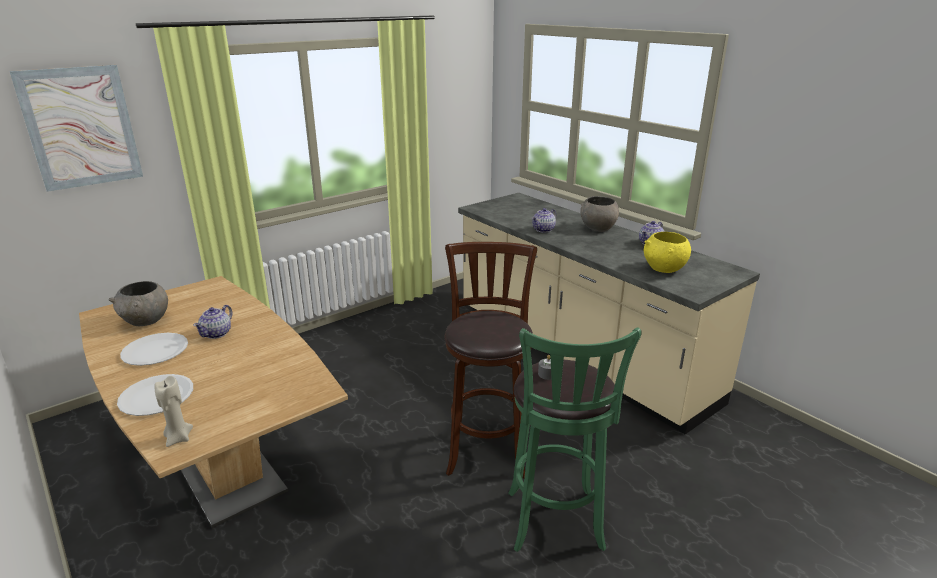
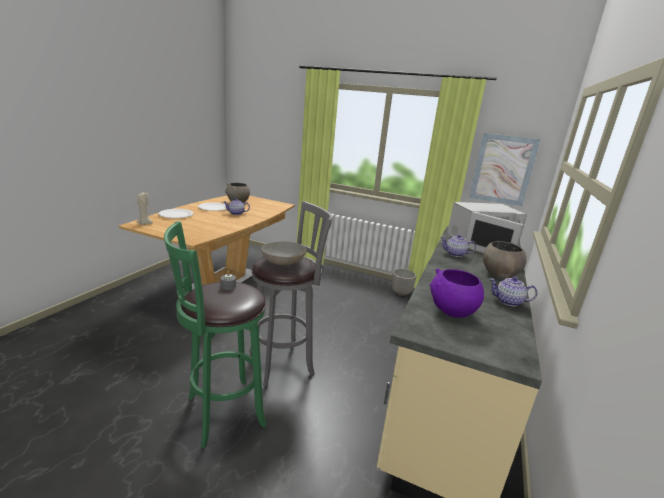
camera: 60 degrees right, 5 degrees down
picture [9,65,143,192] -> picture moved to [469,133,540,206]
brown stool [445,242,537,479] -> grey stool [249,201,333,387]
yellow bowl [644,232,691,273] -> purple bowl [429,269,484,318]
none -> grey bowl [261,241,306,266]
none -> planter [392,269,416,296]
none -> white microwave [447,202,527,253]

